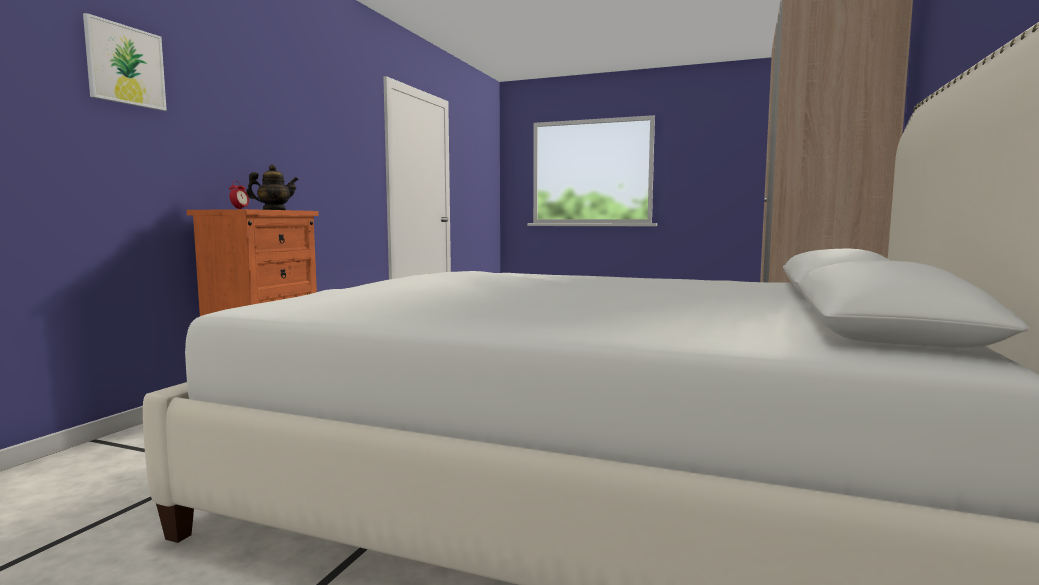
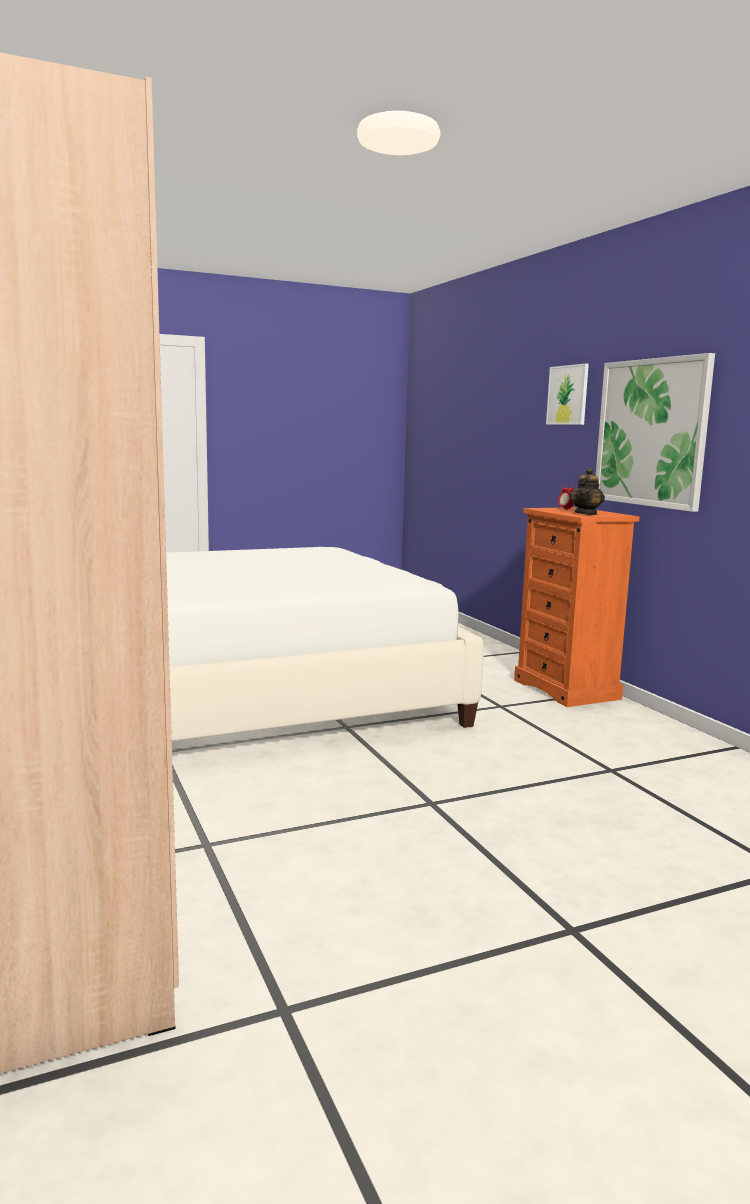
camera: 135 degrees right, 5 degrees up
none -> picture [596,353,715,512]

